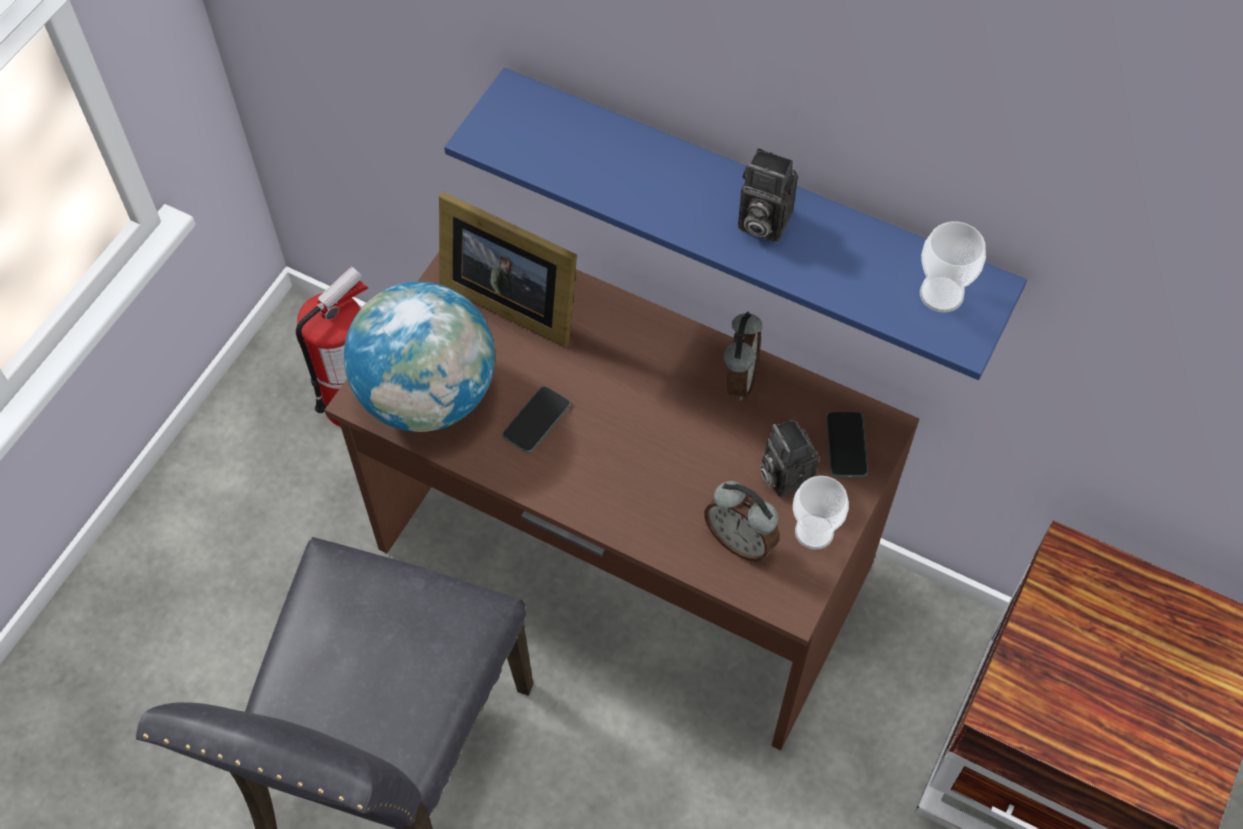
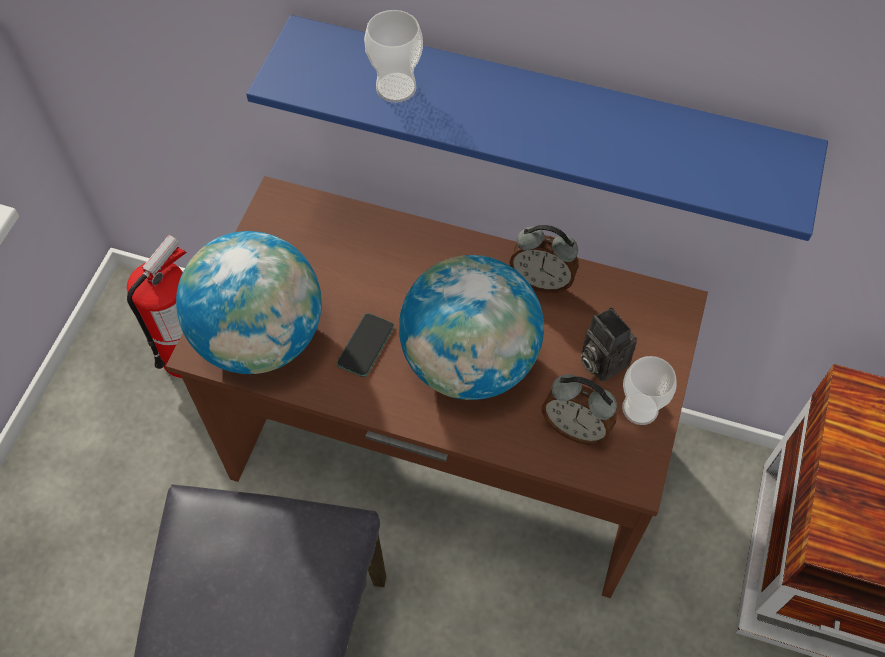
camera: 10 degrees left, 0 degrees up
picture frame [439,191,577,347] -> none
alarm clock [724,312,762,400] -> alarm clock turned 105 degrees clockwise [509,225,579,293]
camera [738,148,798,242] -> none
phone [826,412,868,477] -> none
cup [920,221,986,313] -> cup moved to [364,10,423,103]
none -> globe [399,255,544,400]

